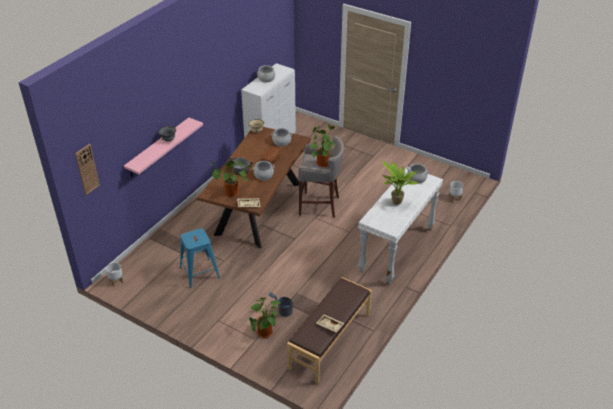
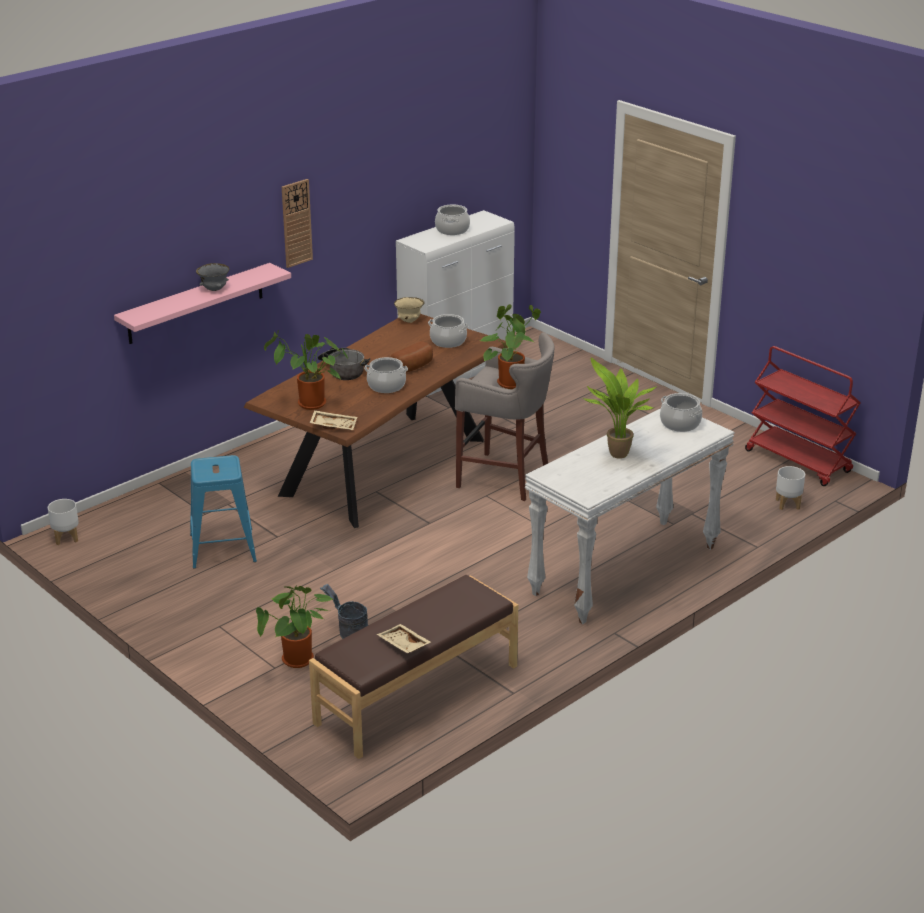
camera: 15 degrees right, 10 degrees down
wall clock [75,144,100,195] -> wall clock moved to [282,179,313,268]
none -> red cart [745,346,861,486]

